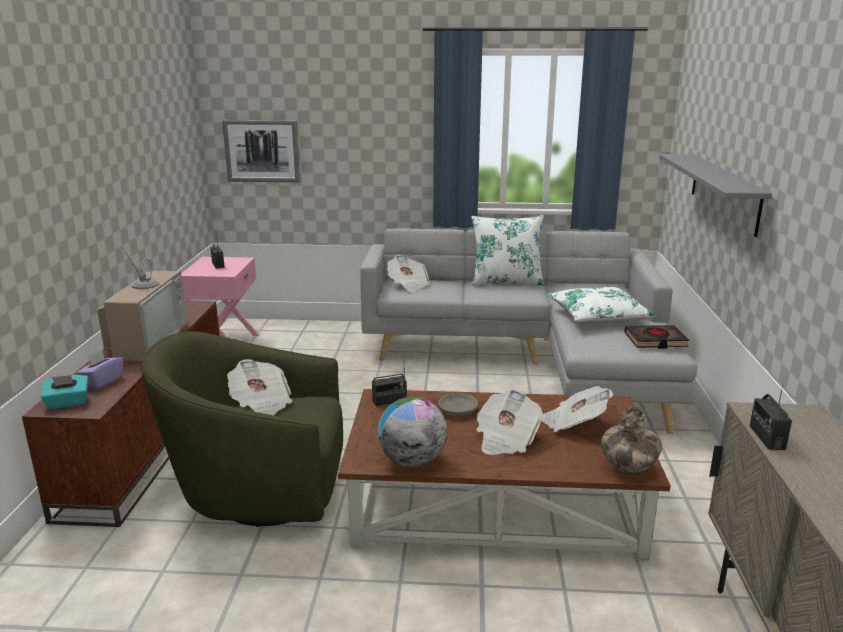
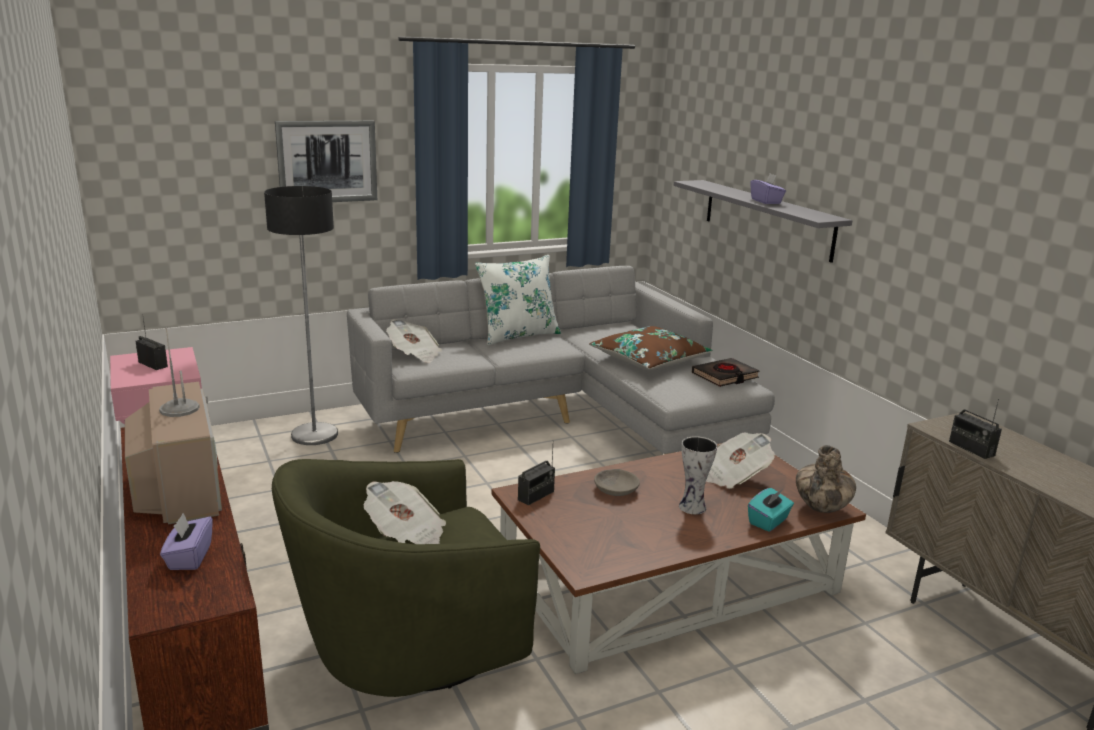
camera: 30 degrees left, 0 degrees up
turquoise tissue box [41,375,88,409] -> turquoise tissue box moved to [748,488,794,532]
picture [222,120,300,182] -> picture moved to [275,121,377,202]
globe [378,397,447,467] -> none
newspaper [476,389,543,455] -> vase [679,436,717,514]
white pillow [548,287,657,324] -> brown pillow [589,326,712,370]
none -> floor lamp [264,186,338,445]
none -> purple tissue box [750,174,786,204]

